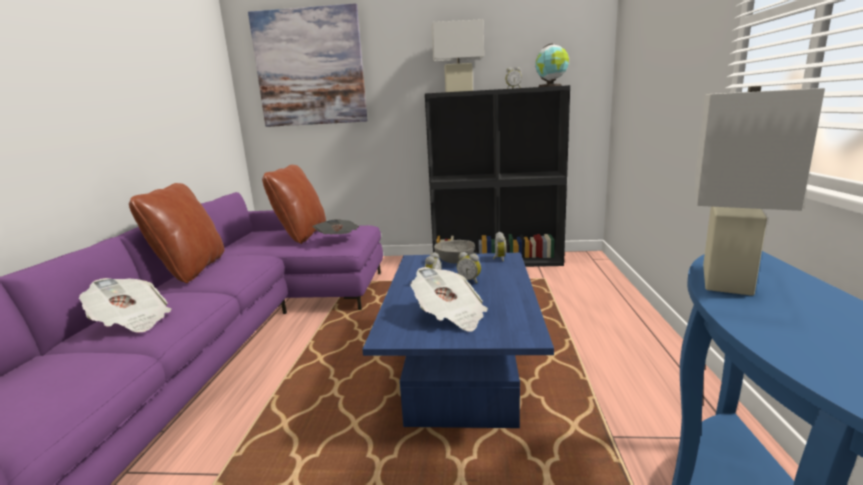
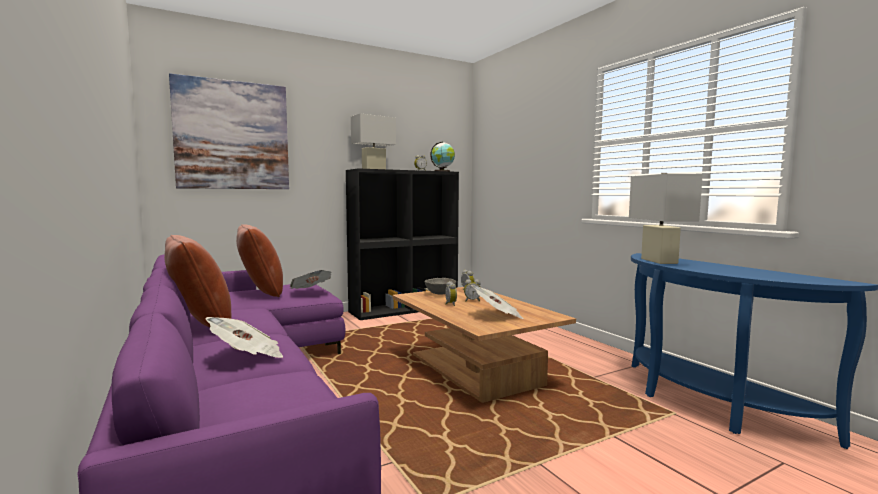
camera: 35 degrees left, 10 degrees down
blue coffee table [362,253,554,428] -> brown coffee table [393,287,576,403]

